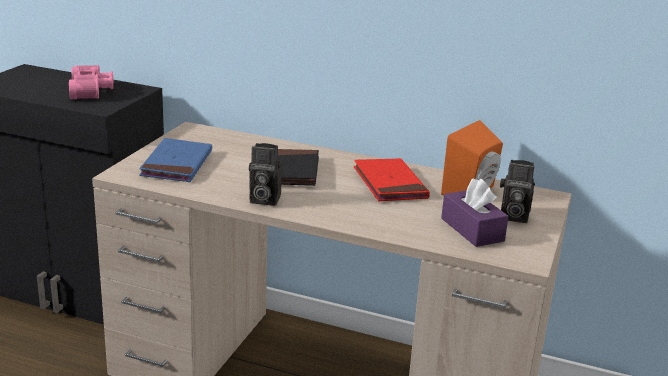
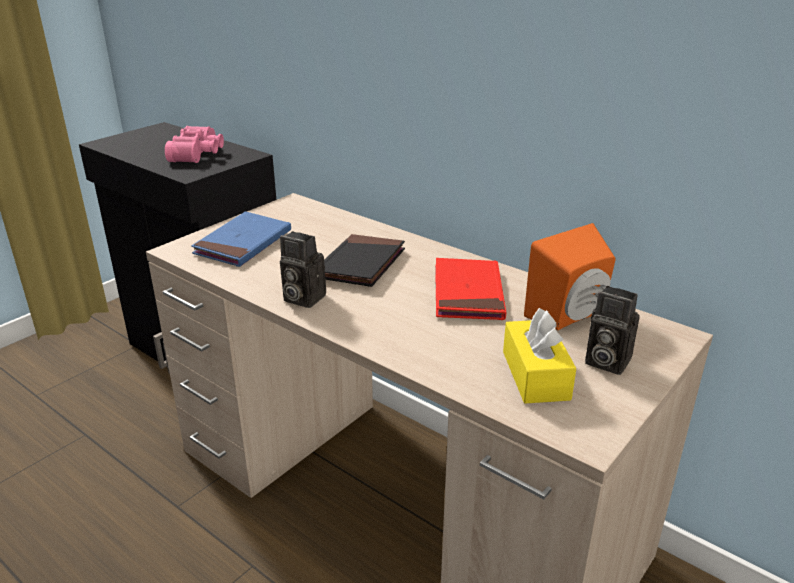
camera: 20 degrees right, 5 degrees up
purple tissue box [441,179,509,247] -> yellow tissue box [503,308,576,404]

